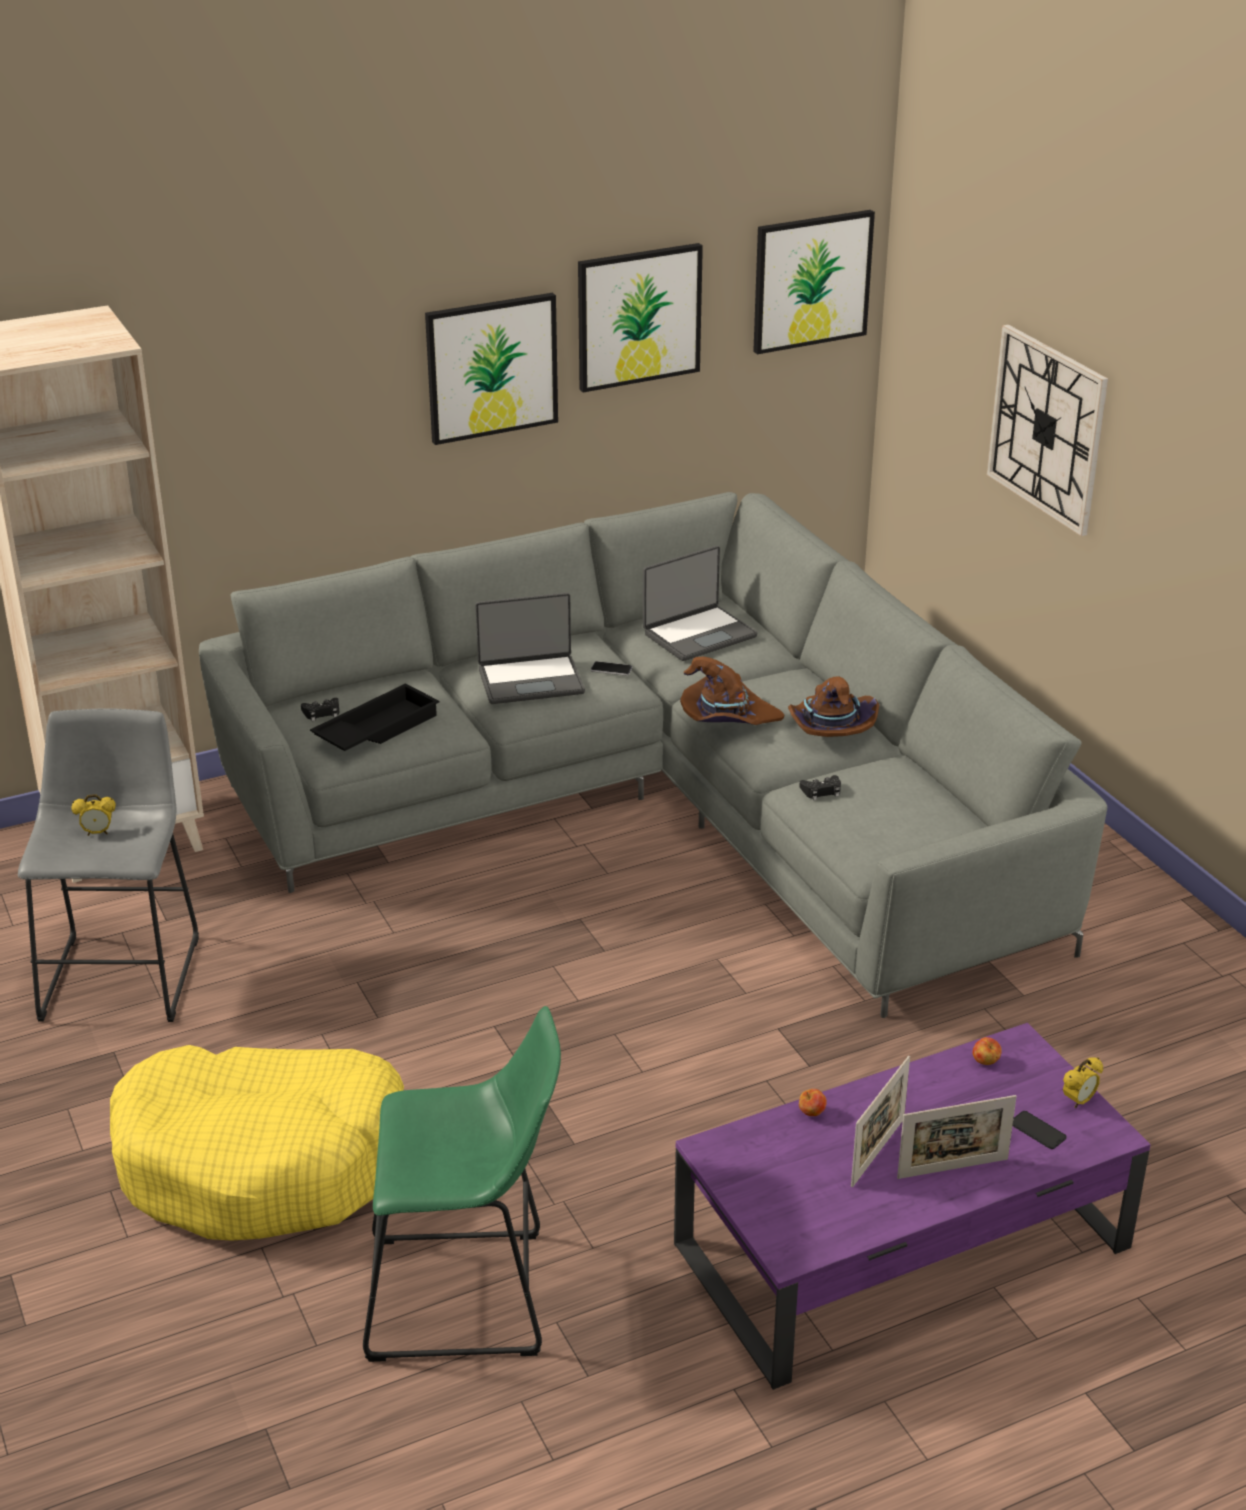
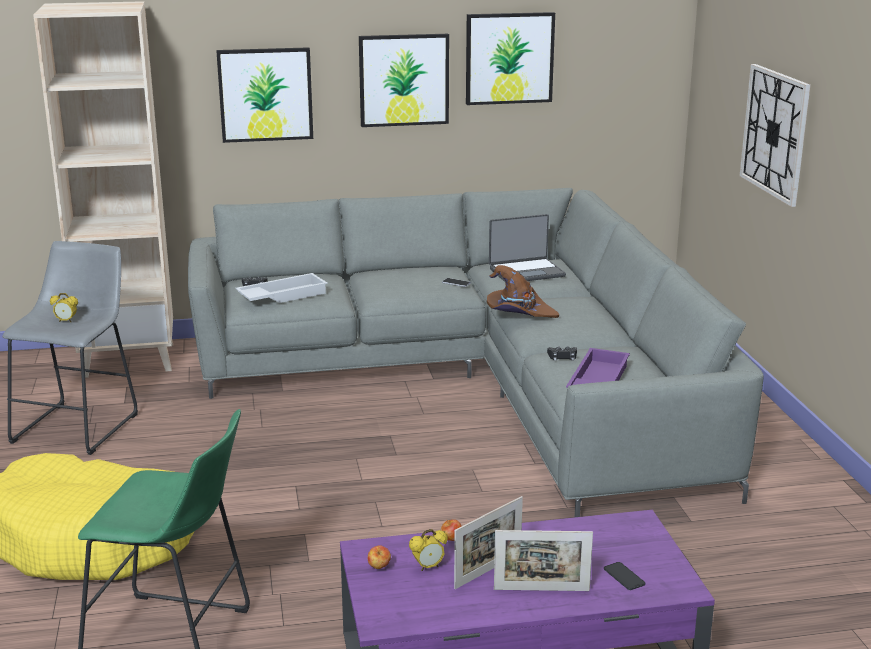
camera: 15 degrees right, 10 degrees down
black tray [310,683,440,751] -> white tray [235,273,328,303]
laptop [475,592,585,704] -> none
picture [753,210,875,354] -> picture moved to [216,47,313,143]
brown hat [788,677,879,737] -> none
apple [973,1037,1002,1065] -> apple moved to [368,545,391,569]
alarm clock [1063,1057,1103,1108] -> alarm clock moved to [409,529,448,571]
none -> purple tray [566,348,630,388]

